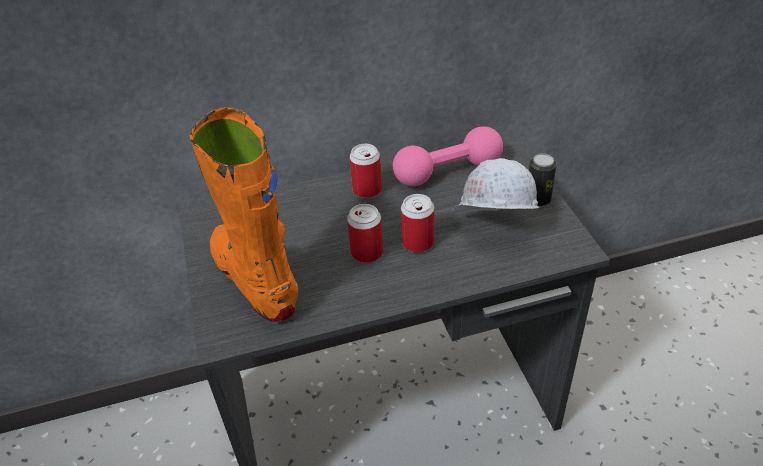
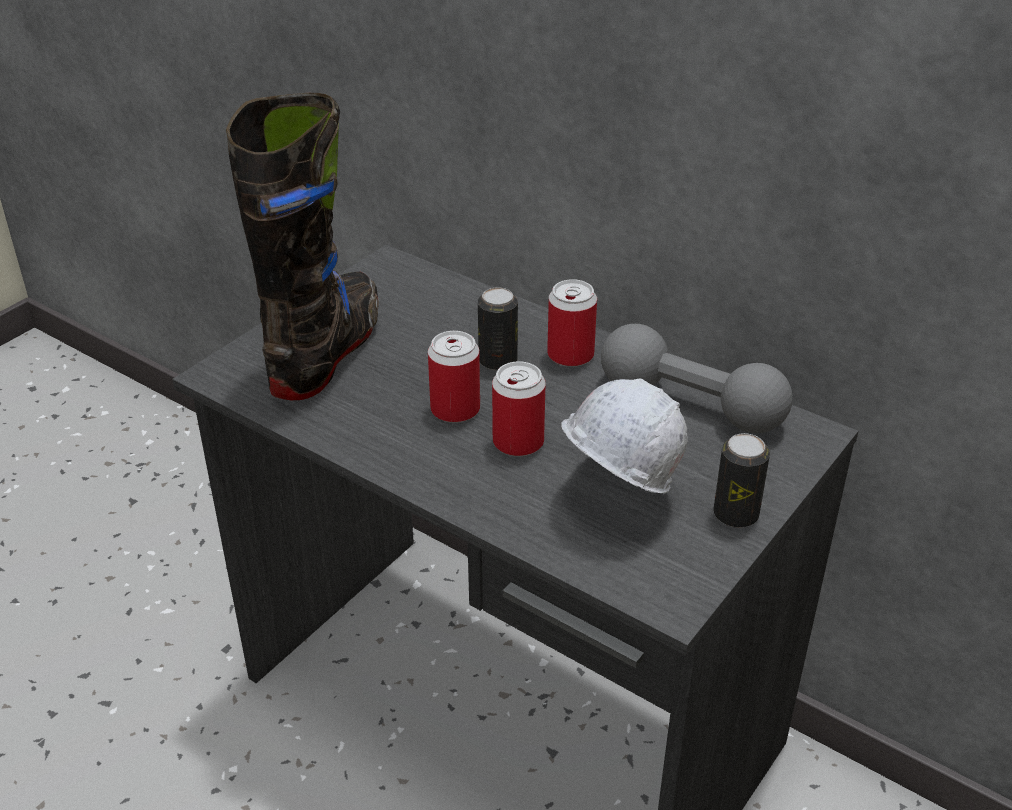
camera: 50 degrees right, 5 degrees down
orange boot [190,107,298,322] -> black boot [226,93,379,400]
pink dumbbell [393,126,503,186] -> grey dumbbell [601,324,793,433]
none -> can [478,287,518,371]

